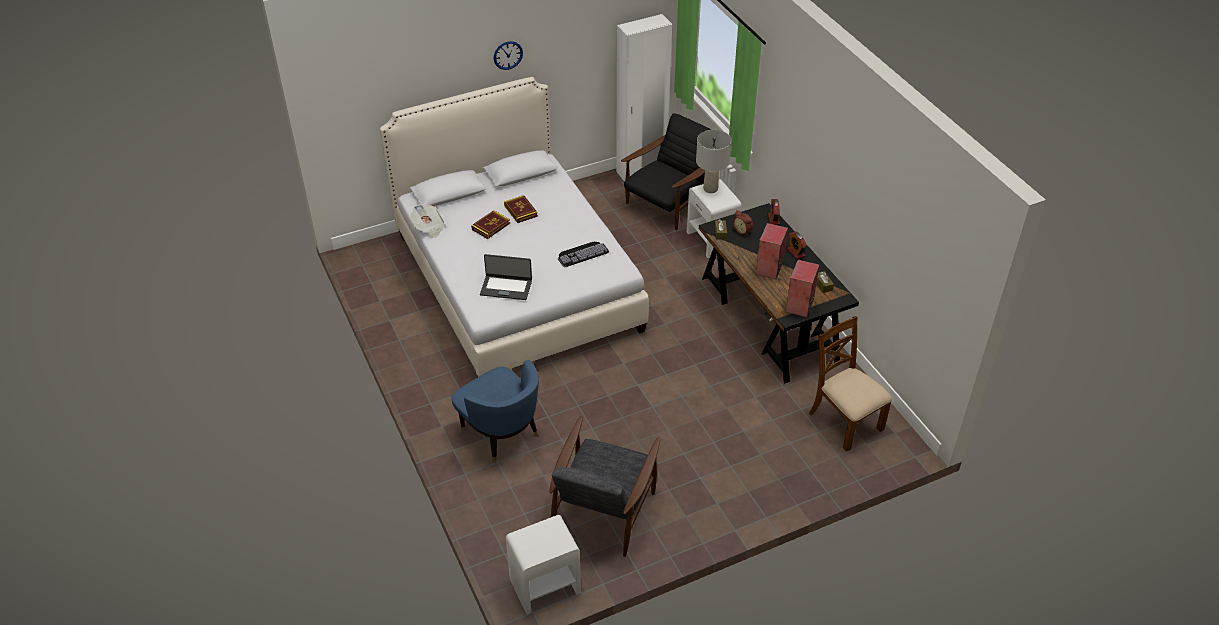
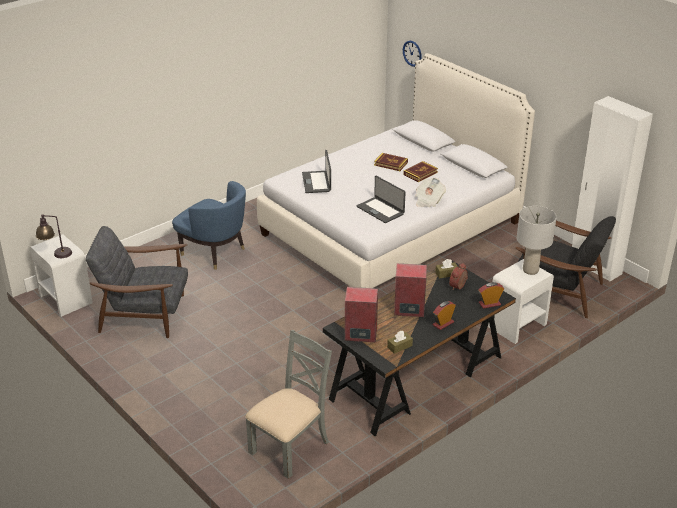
camera: 75 degrees right, 10 degrees down
newspaper [410,204,446,238] -> newspaper moved to [415,178,446,207]
blue armchair [451,360,539,462] -> blue armchair turned 90 degrees counterclockwise [172,181,246,270]
wall clock [494,41,523,70] -> wall clock moved to [403,41,422,67]
keyboard [558,242,609,267] -> laptop [357,176,406,223]
brown chair [809,316,892,452] -> grey chair [245,330,332,479]
none -> table lamp [36,214,72,258]

